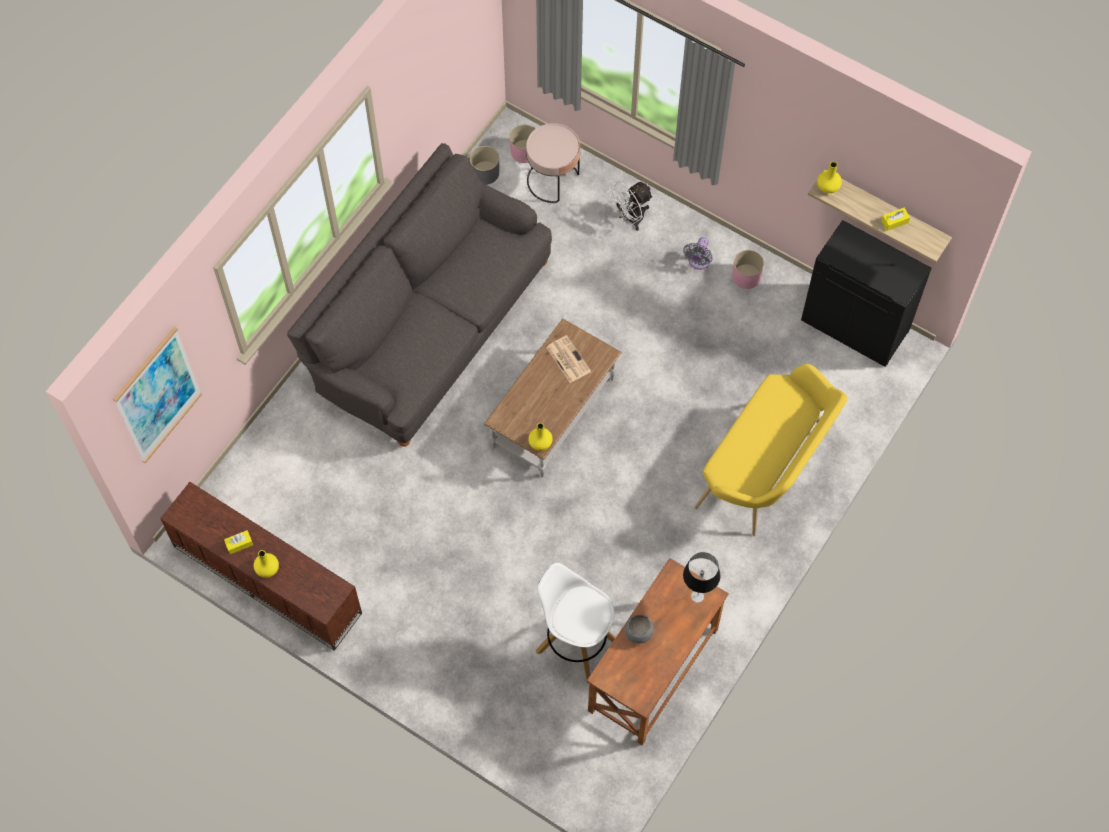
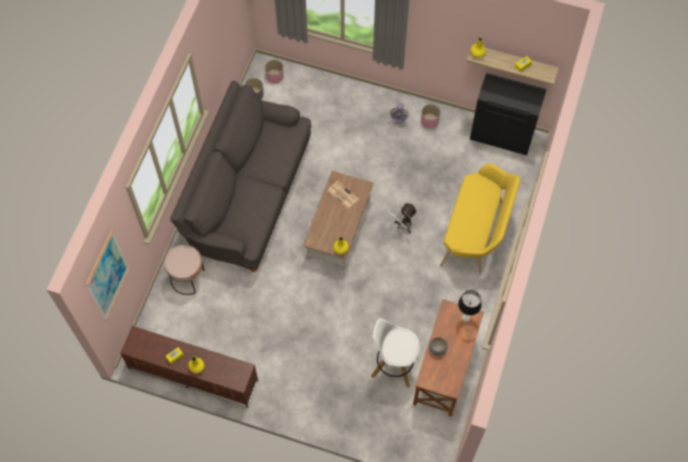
camera: 15 degrees left, 0 degrees up
pink side table [526,123,580,203] -> pink side table moved to [164,245,205,295]
white fan [607,182,653,231] -> white fan moved to [387,203,417,233]

